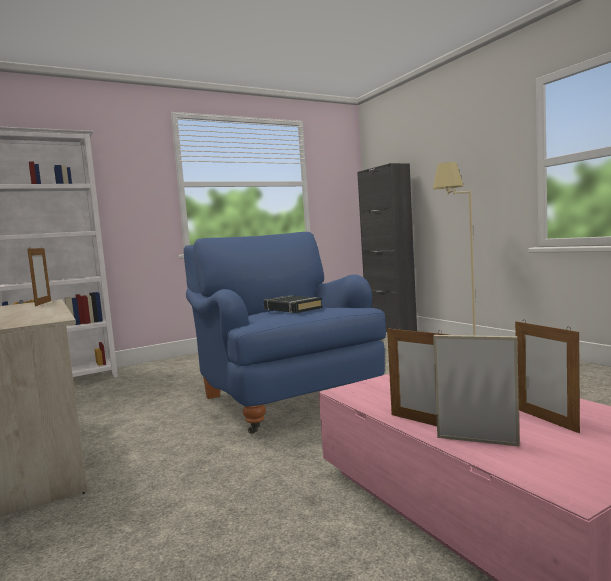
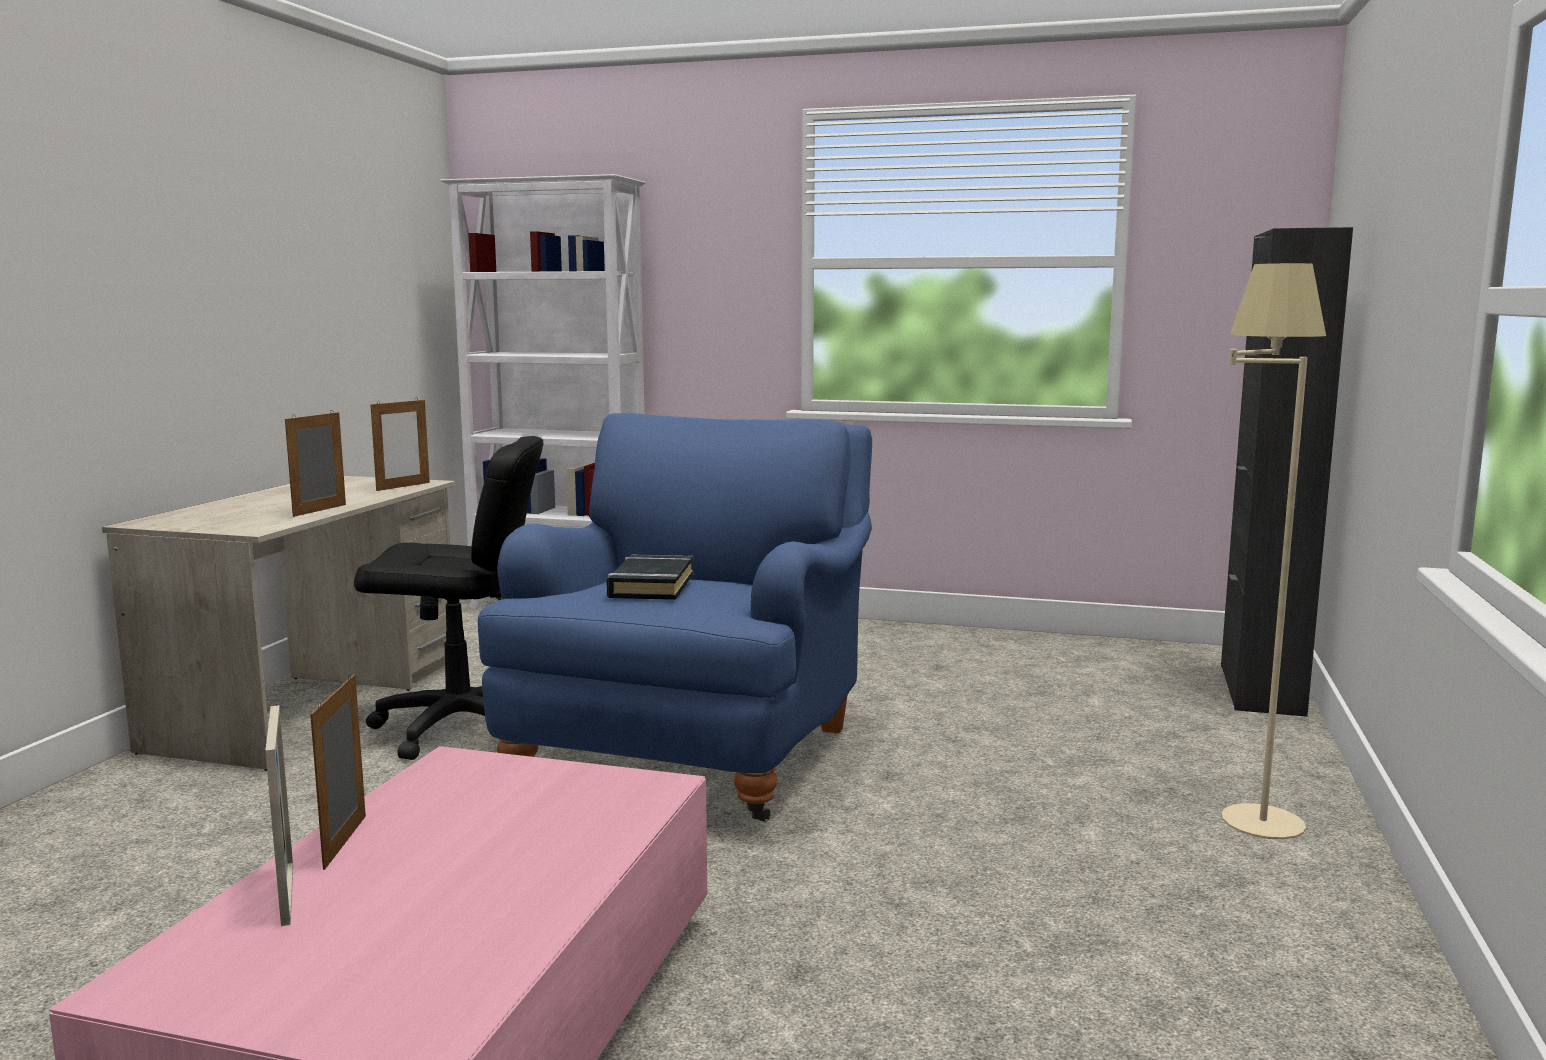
camera: 45 degrees right, 5 degrees up
picture frame [515,319,580,433] -> picture frame moved to [285,410,346,517]
none -> black office chair [354,436,544,760]

